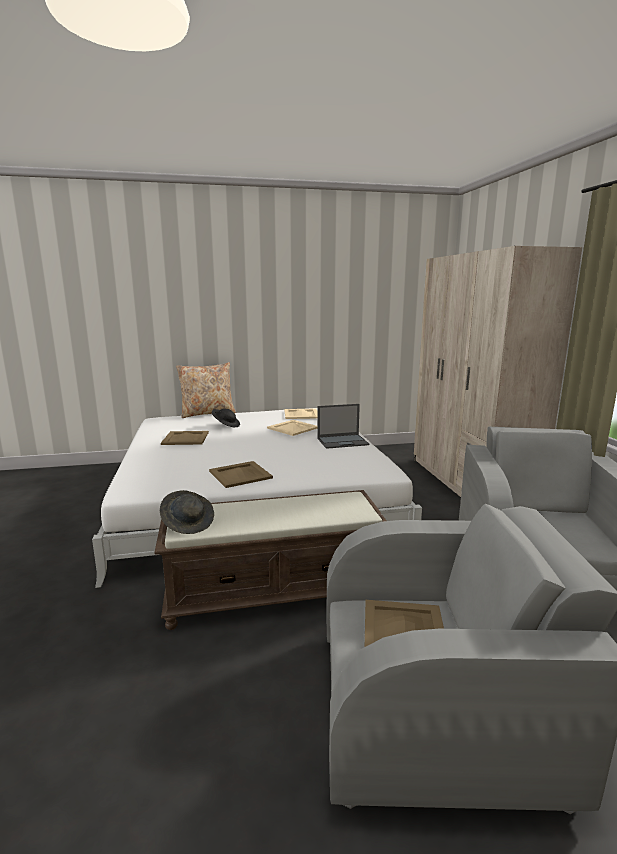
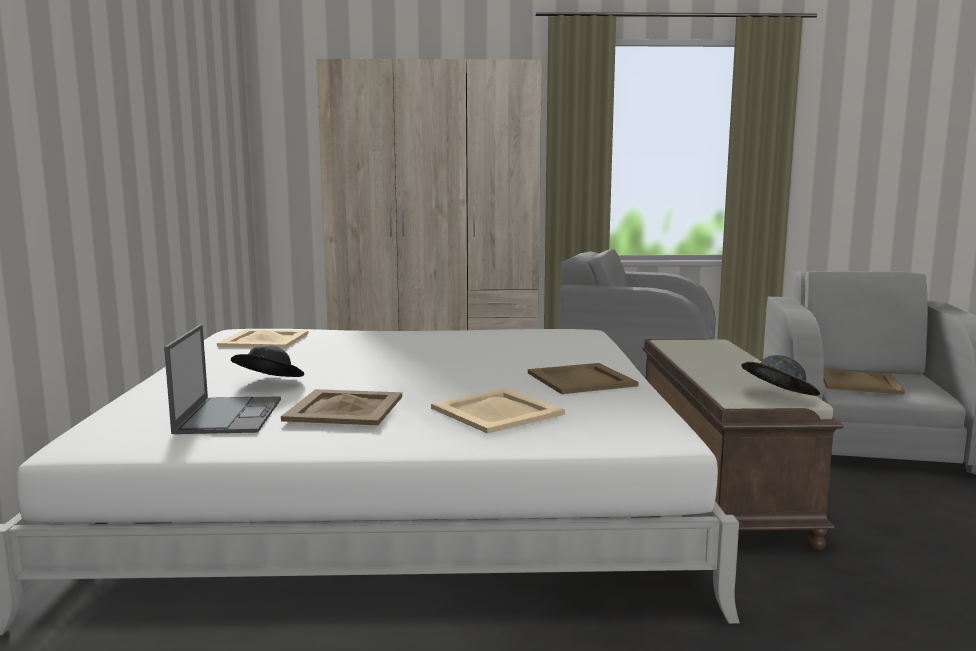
camera: 80 degrees left, 5 degrees down
beige pillow [176,362,236,418] -> none
beige tray [267,420,317,436] -> beige tray moved to [431,389,565,434]
laptop [317,404,369,449] -> laptop moved to [164,324,281,434]

